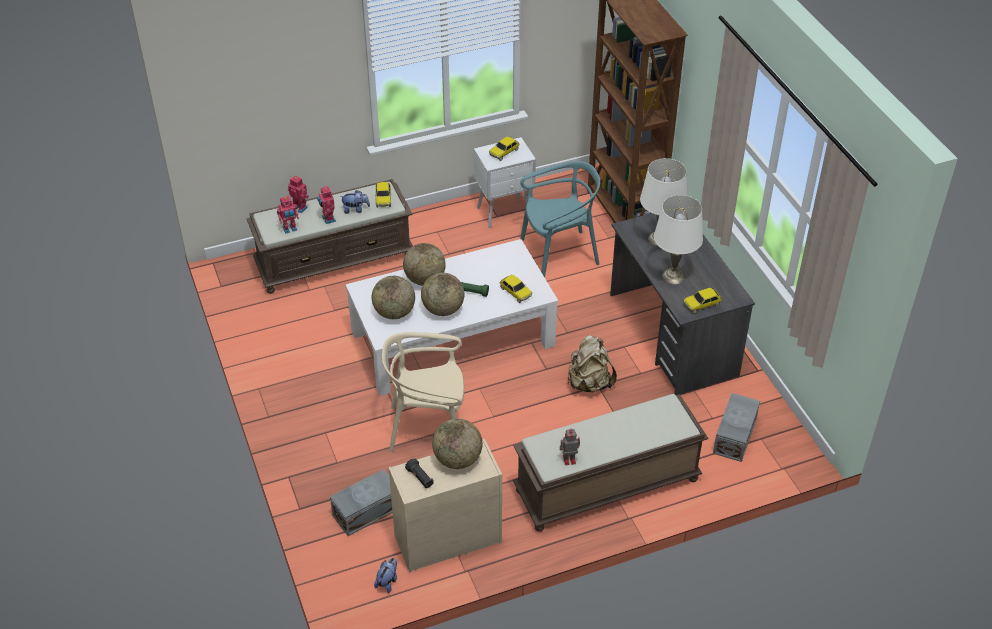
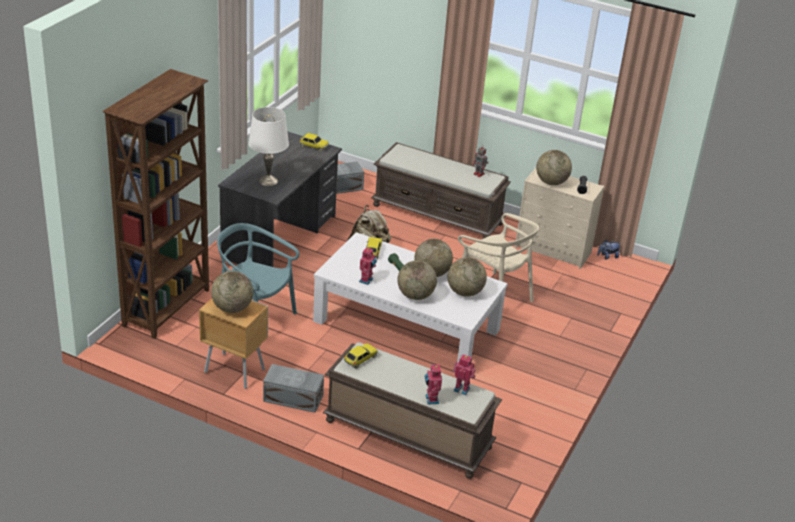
camera: 135 degrees left, 10 degrees down
toy robot [317,186,336,224] -> toy robot moved to [359,247,377,285]
grey storage box [330,469,393,536] -> grey storage box moved to [263,364,324,413]
plush toy [340,190,370,214] -> none
white nightstand [474,137,536,228] -> brown nightstand [199,298,268,389]
toy car [489,136,519,161] -> globe [211,271,253,313]
white table lamp [654,195,703,284] -> none

